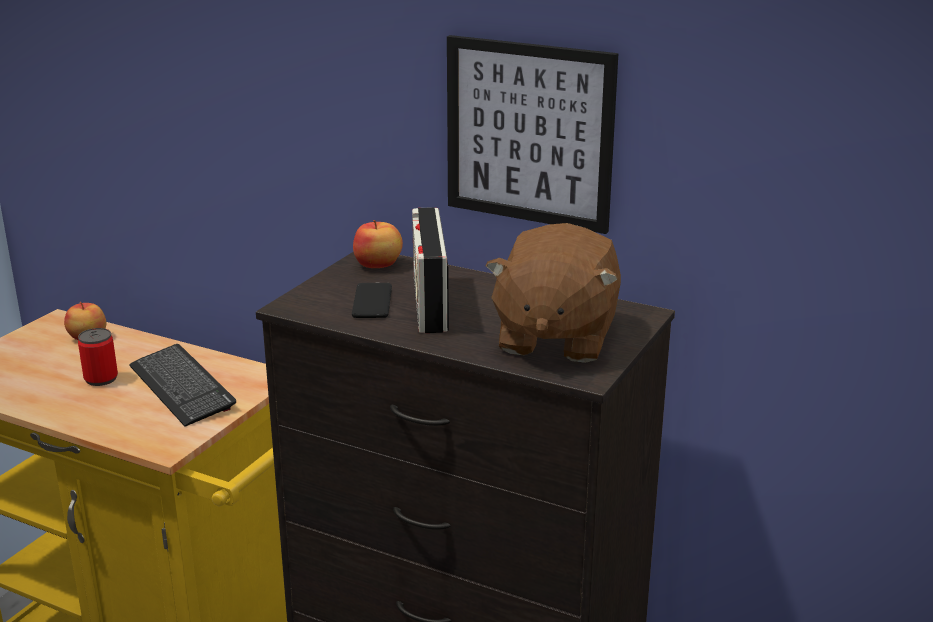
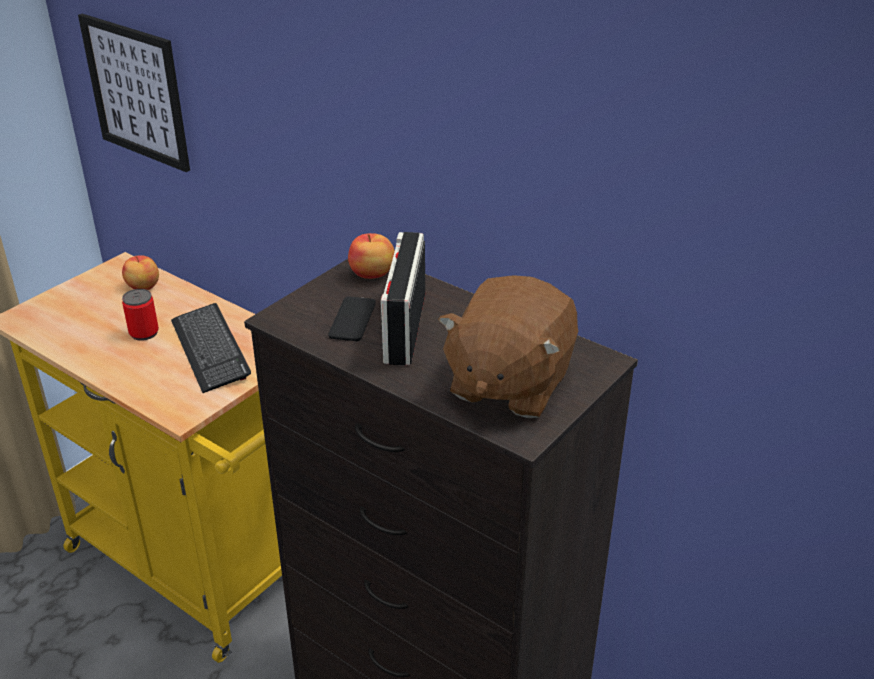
camera: 10 degrees right, 10 degrees up
picture [447,35,618,234] -> picture moved to [78,14,190,172]

